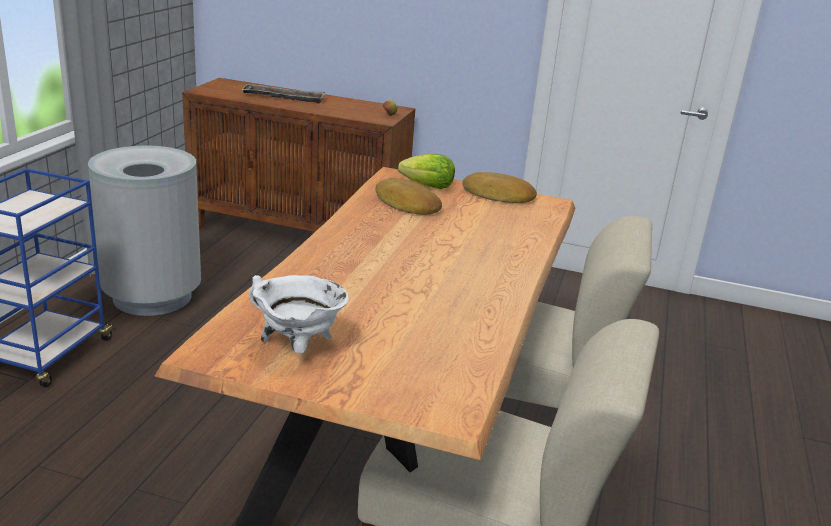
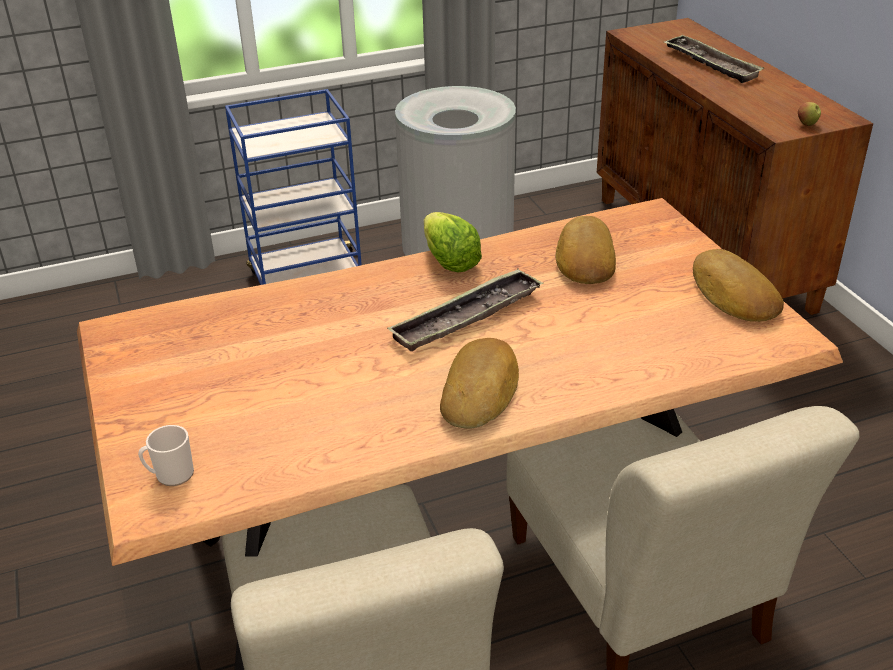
camera: 55 degrees right, 10 degrees up
white cooking pot [249,275,349,353] -> none
lettuce [398,154,455,189] -> lettuce moved to [424,212,482,272]
none -> mug [138,425,194,486]
none -> tray [387,268,543,351]
none -> bread [440,338,519,429]

